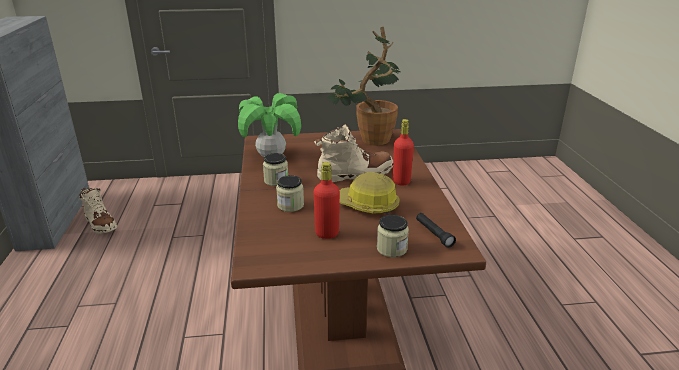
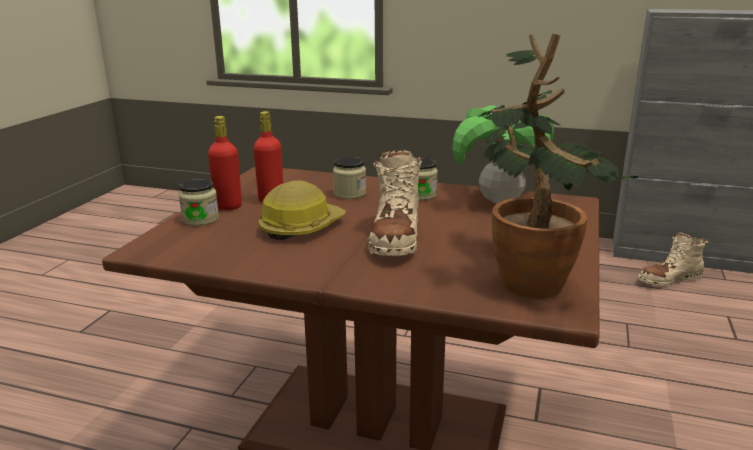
camera: 115 degrees right, 5 degrees down
red bottle [393,119,414,186] -> red bottle moved to [208,116,242,210]
black flashlight [416,213,456,248] -> none

